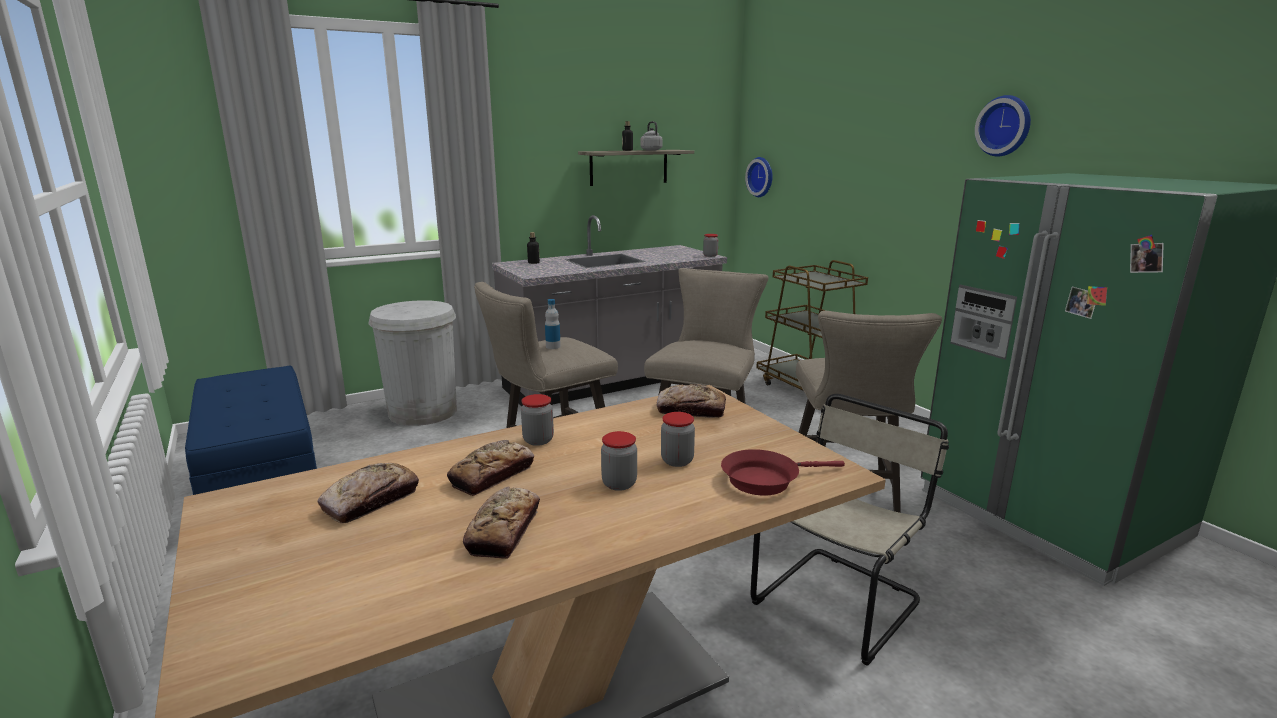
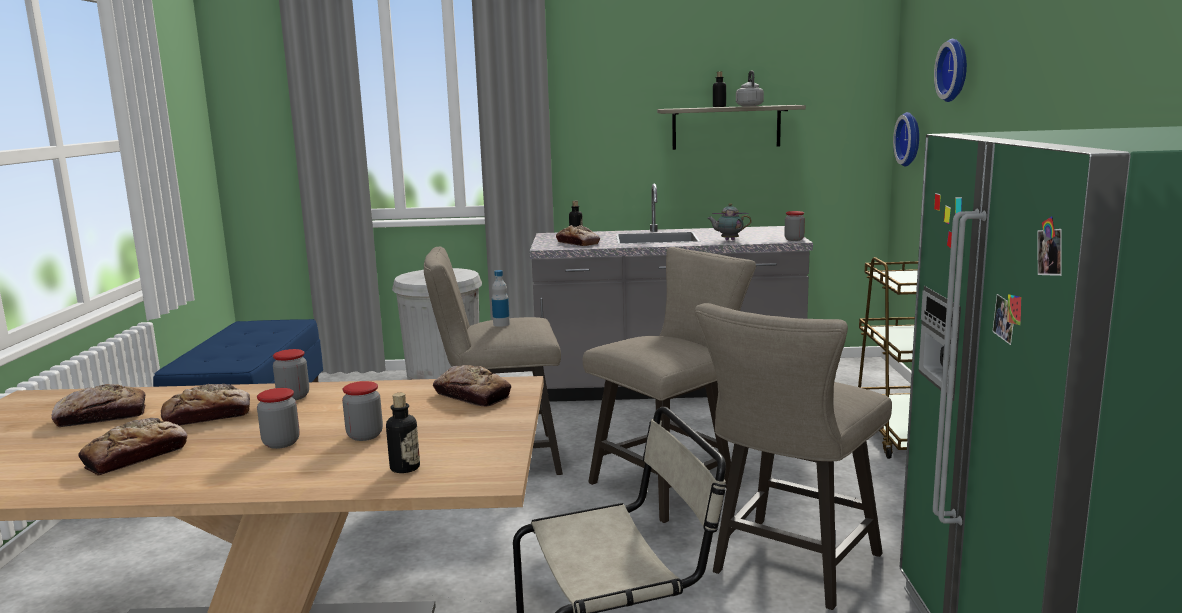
camera: 30 degrees right, 5 degrees down
red frying pan [721,449,845,496] -> bottle [386,393,420,473]
wall clock [975,95,1031,157] -> wall clock moved to [934,39,967,102]
none -> bread [556,225,600,246]
none -> teapot [707,203,752,240]

